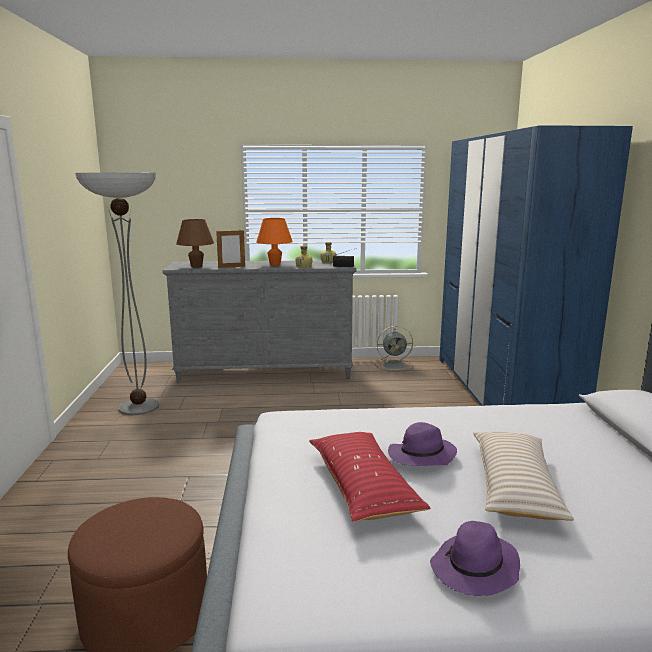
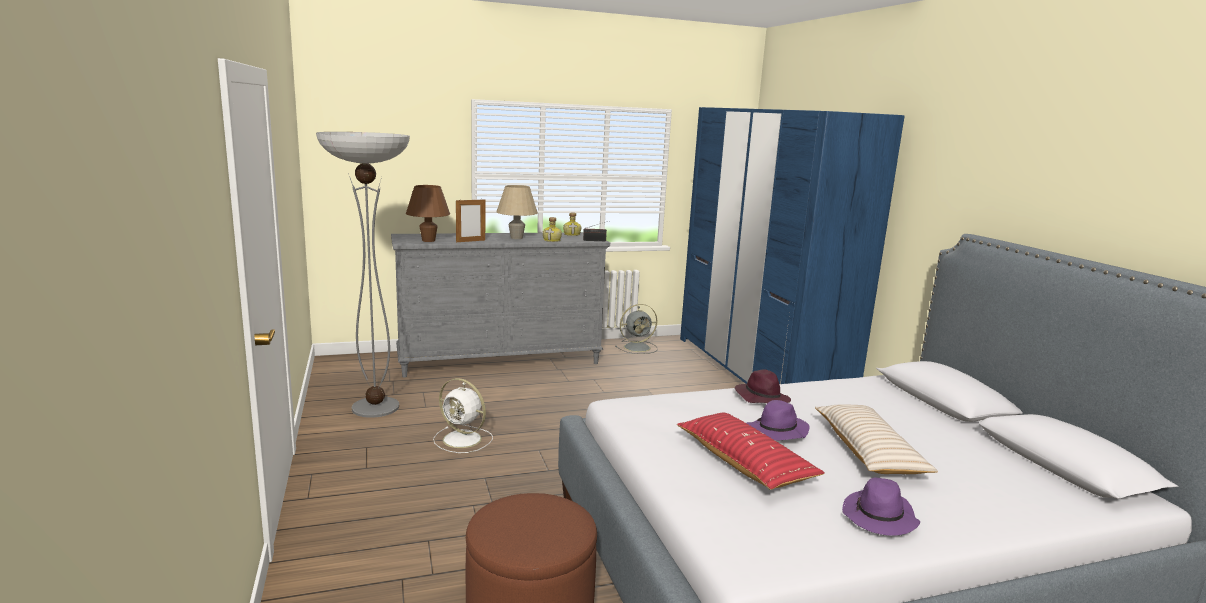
camera: 15 degrees left, 0 degrees up
orange table lamp [257,218,293,266] -> beige table lamp [496,185,538,239]
none -> white fan [433,378,493,453]
none -> purple hat [735,369,791,403]

